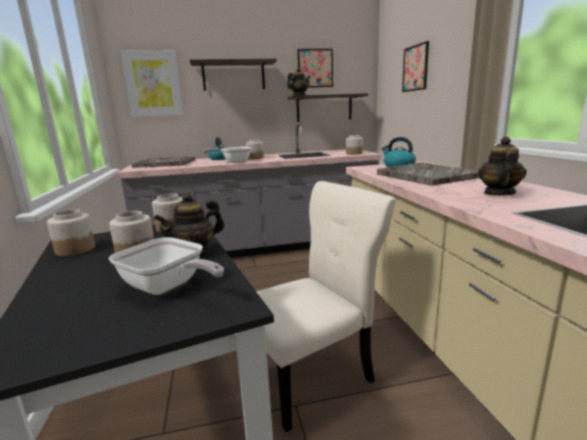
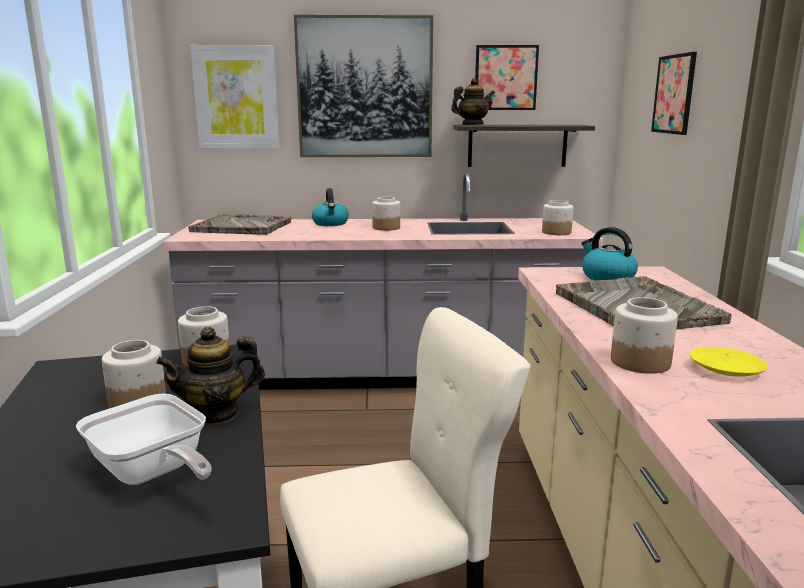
camera: 10 degrees right, 0 degrees up
jar [47,209,95,256] -> jar moved to [611,297,678,374]
shelf [190,59,277,91] -> picture [294,15,433,157]
frying pan [203,146,251,163] -> none
teapot [478,136,527,196] -> yellow plate [690,347,768,377]

